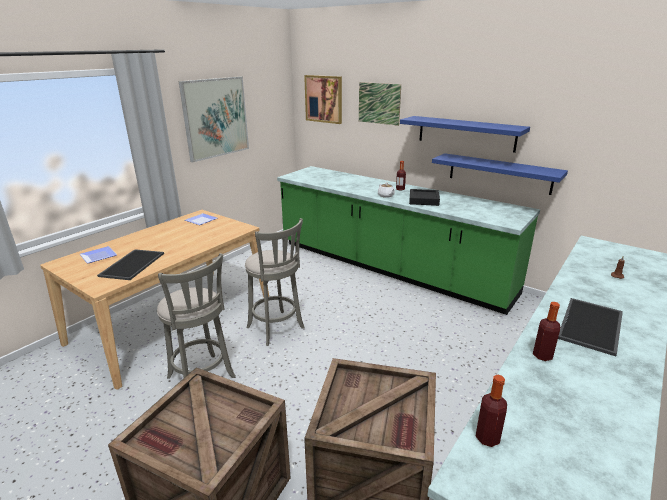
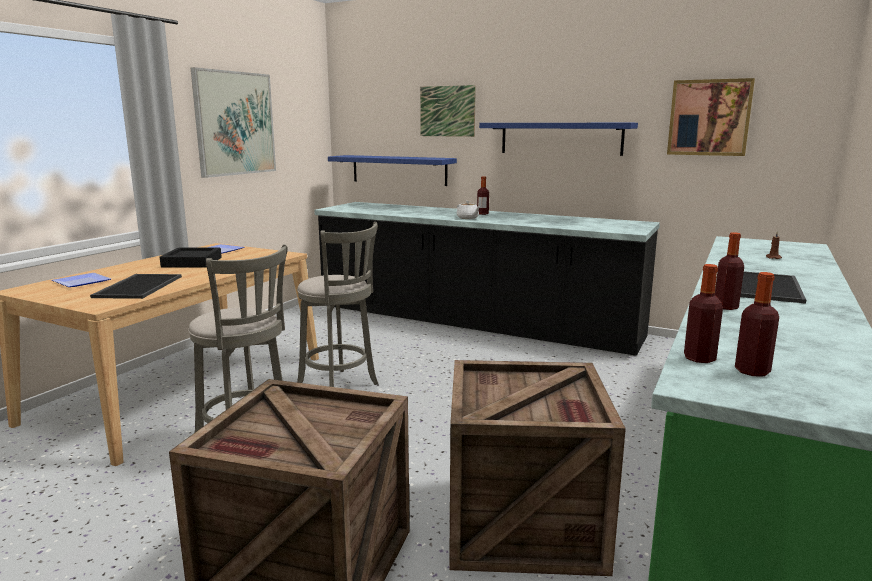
camera: 10 degrees left, 10 degrees down
green counter [277,166,540,315] -> black counter [314,202,660,356]
picture [304,75,342,124] -> picture moved to [667,78,755,156]
black tray [409,189,440,206] -> black tray moved to [160,248,222,268]
blue shelf [432,153,568,195] -> blue shelf moved to [328,155,457,186]
none -> bottle [735,272,779,376]

